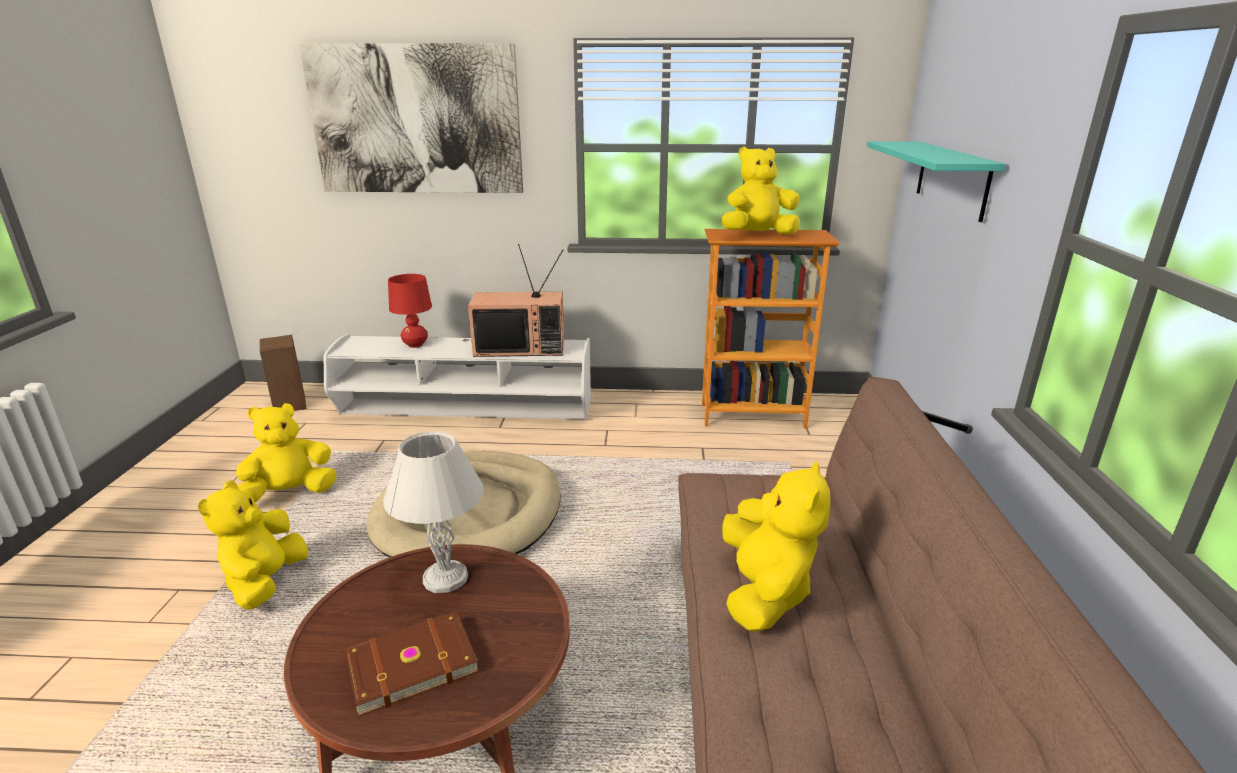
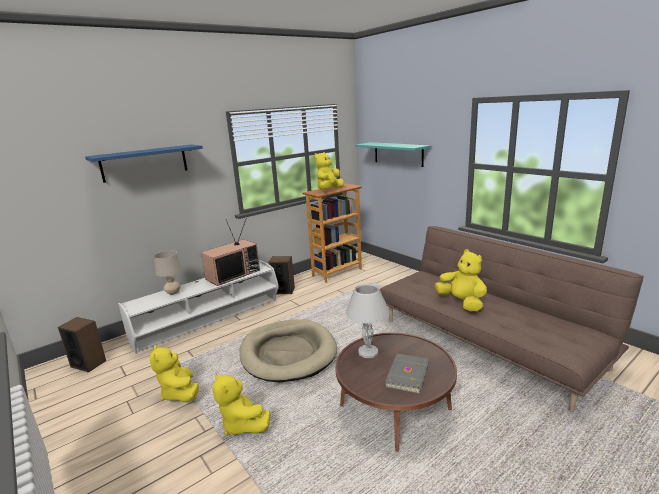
camera: 40 degrees left, 5 degrees down
yellow plush toy [236,403,337,503] -> yellow plush toy turned 45 degrees counterclockwise [150,345,199,402]
picture [299,43,523,193] -> blue shelf [85,144,203,183]
brown book [345,611,479,717] -> grey book [384,354,429,394]
red table lamp [388,274,432,348] -> beige table lamp [154,250,182,295]
none -> speaker [269,256,295,294]

